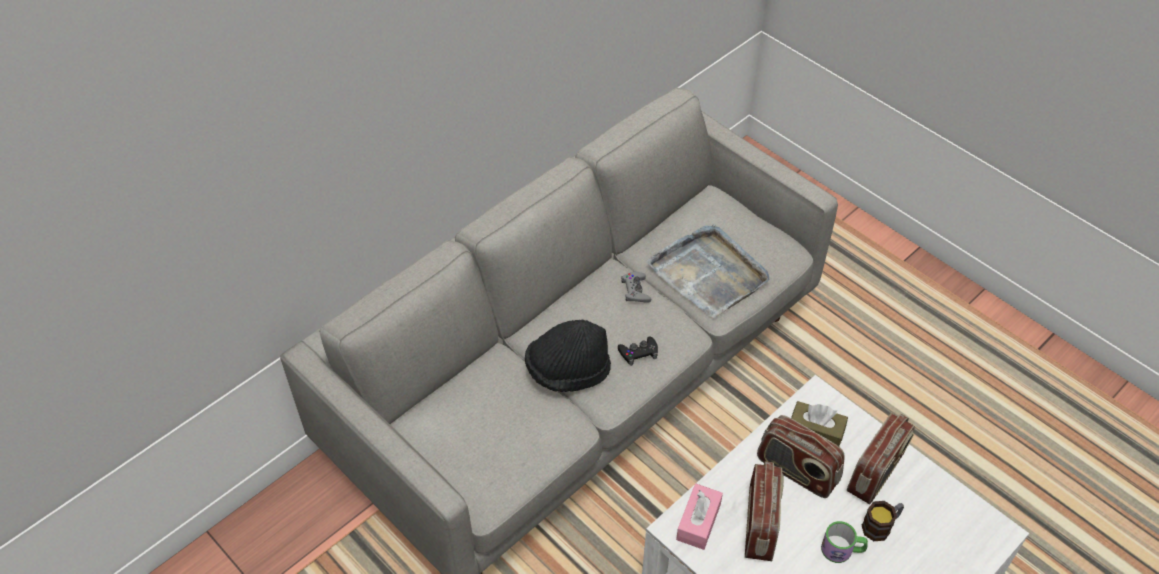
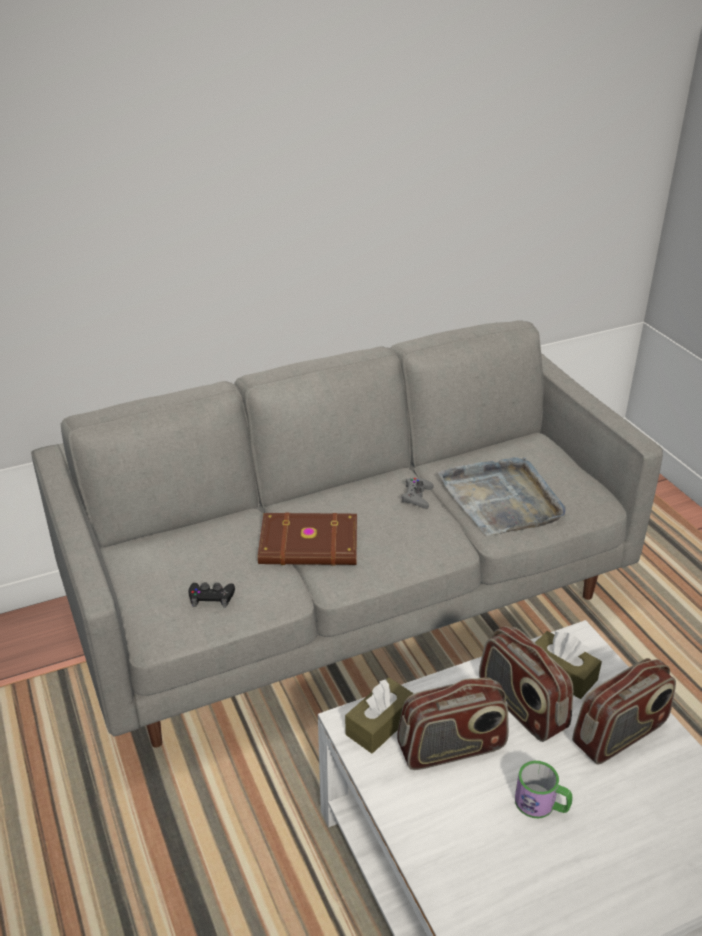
camera: 20 degrees right, 15 degrees down
black hat [525,320,611,392] -> brown book [258,513,357,566]
black game controller [618,337,658,366] -> black game controller moved to [188,582,235,608]
pink tissue box [676,484,723,550] -> brown tissue box [345,677,414,754]
radio [745,461,784,561] -> radio turned 45 degrees clockwise [397,677,509,770]
mug [862,501,904,541] -> none

